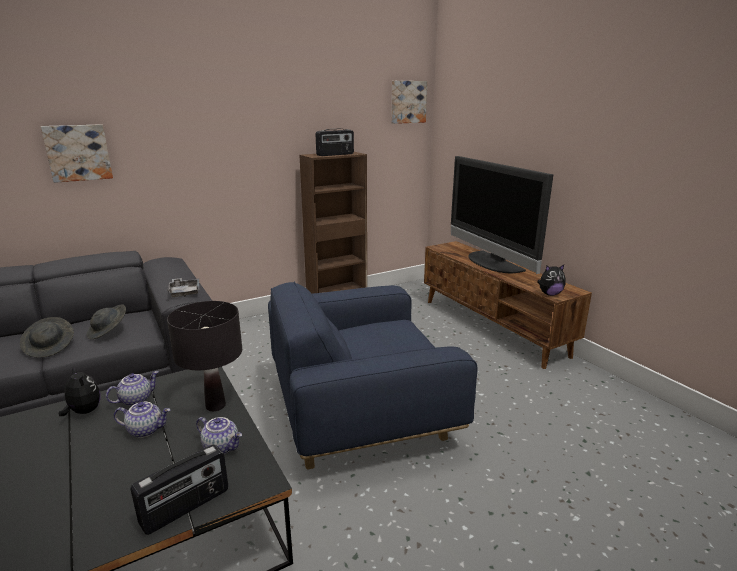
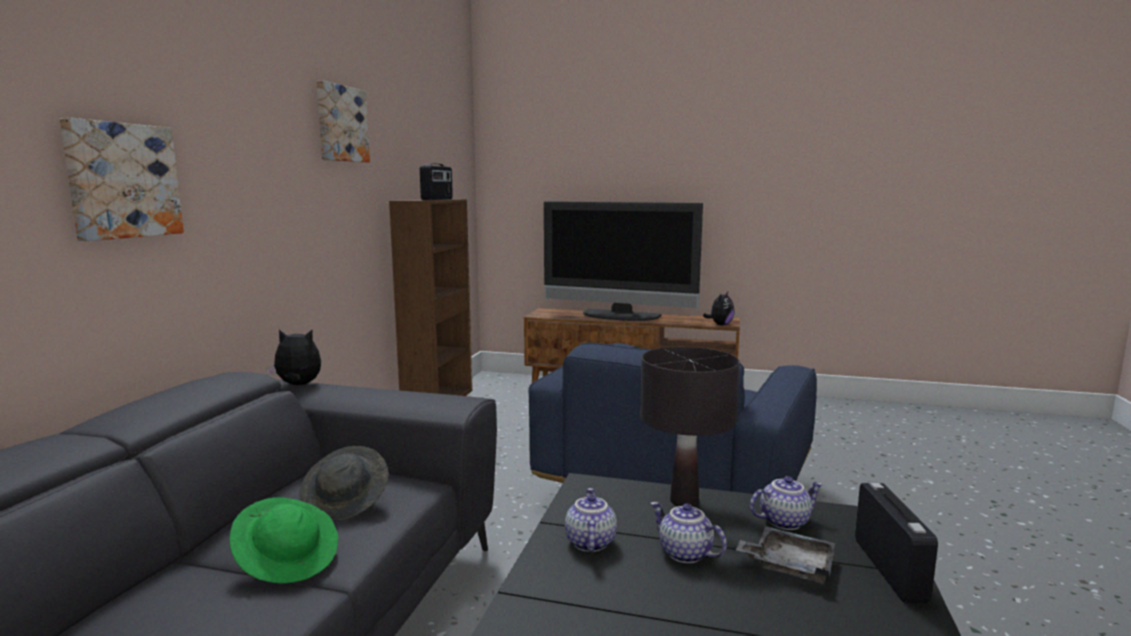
camera: 45 degrees left, 10 degrees down
grey hat [20,317,74,357] -> green hat [230,497,338,584]
plush toy [59,366,101,416] -> plush toy moved to [266,329,321,385]
teapot [114,402,170,438] -> teapot turned 90 degrees counterclockwise [651,502,727,563]
grey tray [167,278,200,297] -> grey tray moved to [736,526,835,583]
picture [391,81,427,124] -> picture moved to [316,81,370,163]

